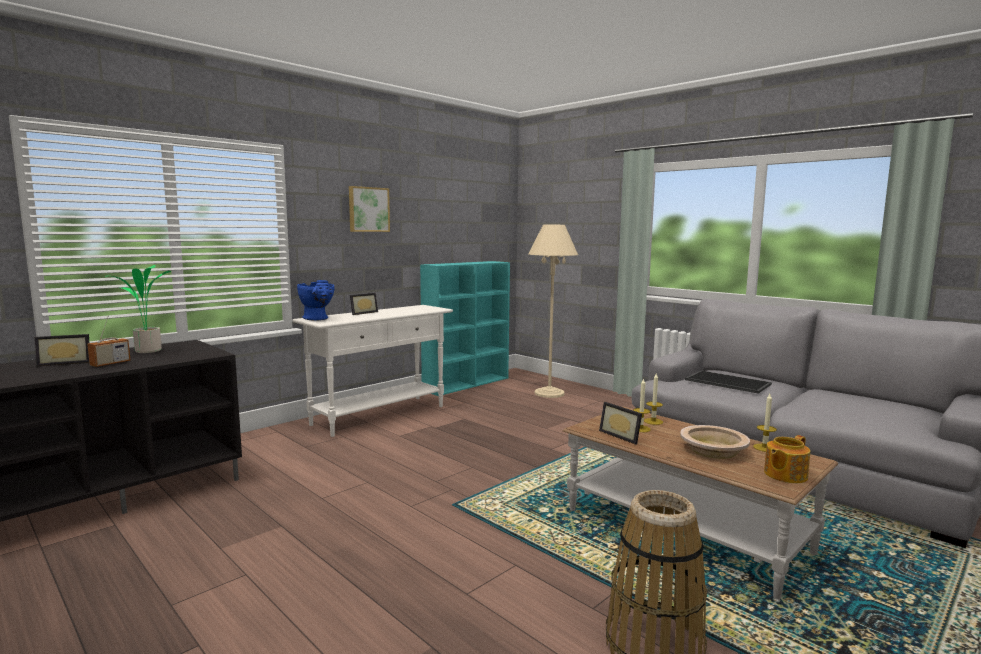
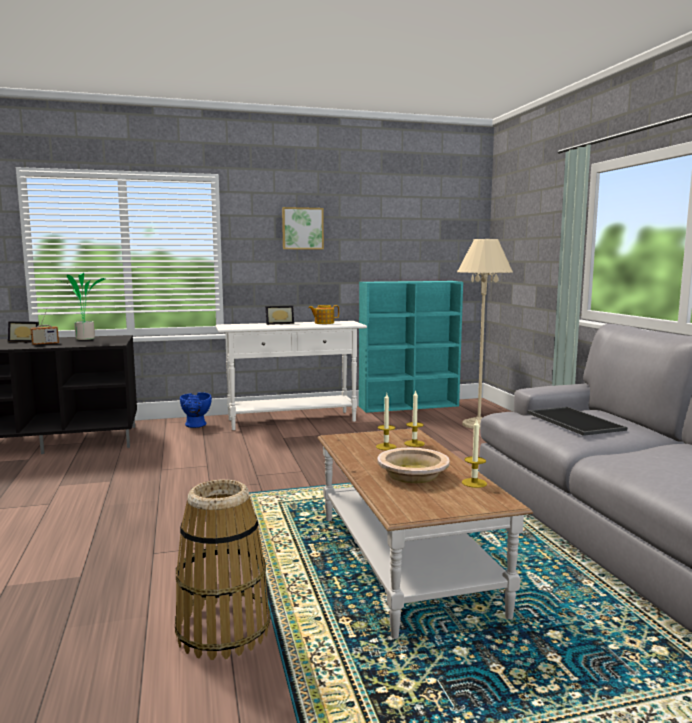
camera: 30 degrees right, 0 degrees up
blue vase [297,280,334,321] -> blue vase moved to [180,392,212,428]
picture frame [599,402,642,445] -> none
teapot [764,435,810,483] -> teapot moved to [308,305,339,324]

